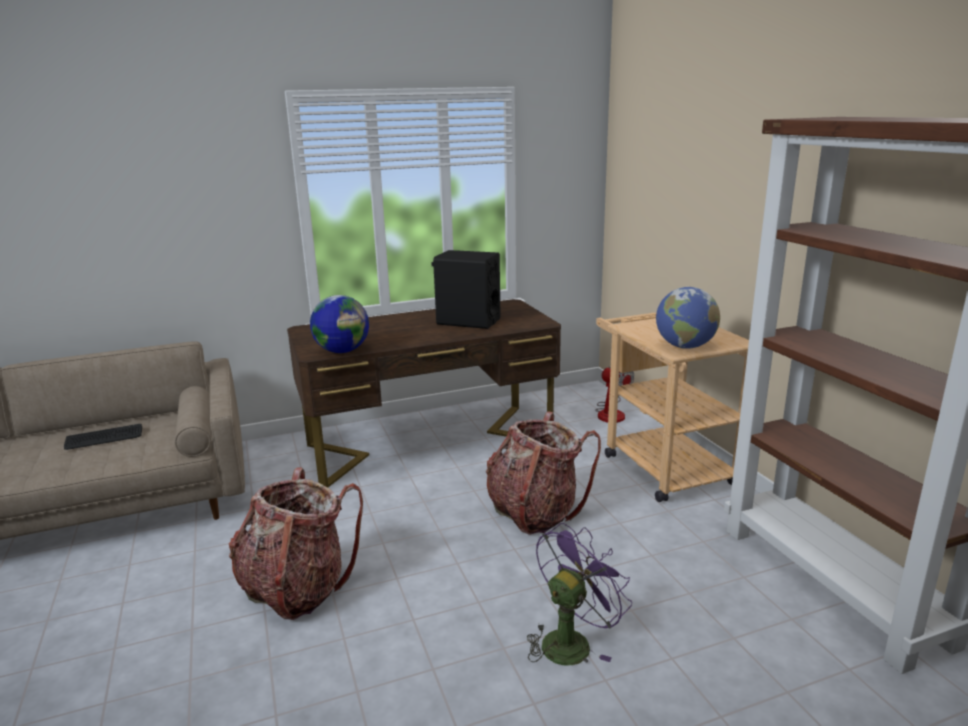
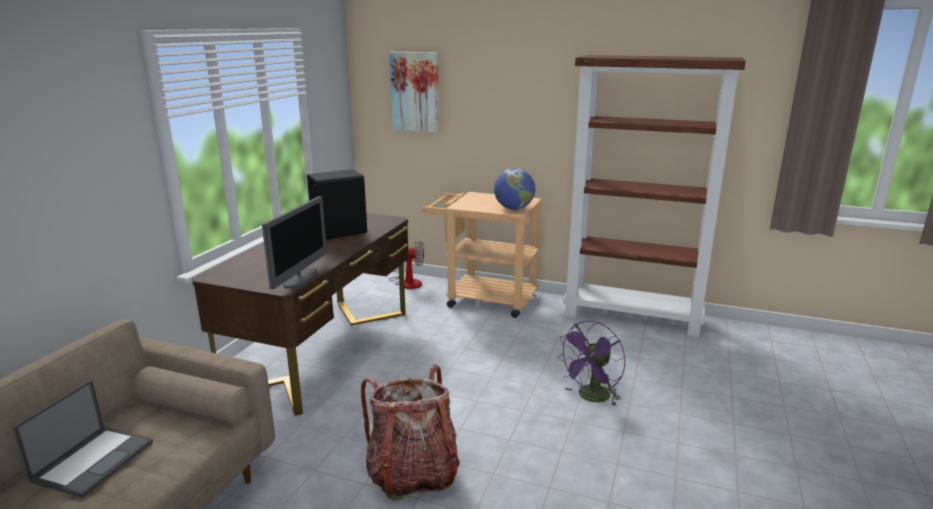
camera: 50 degrees left, 0 degrees up
keyboard [64,424,142,450] -> laptop [13,380,153,498]
globe [310,295,369,353] -> monitor [262,196,327,289]
backpack [486,411,601,535] -> none
purple fan [527,523,632,666] -> purple fan turned 135 degrees counterclockwise [557,321,625,406]
none -> picture [389,52,439,133]

